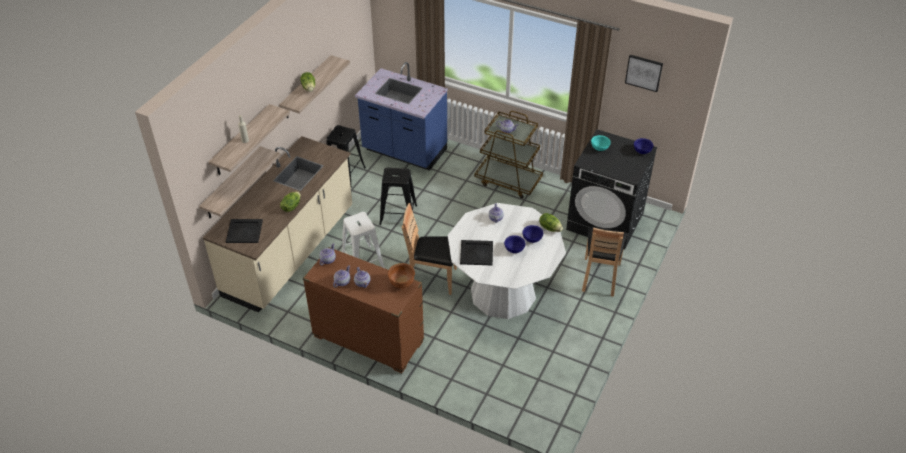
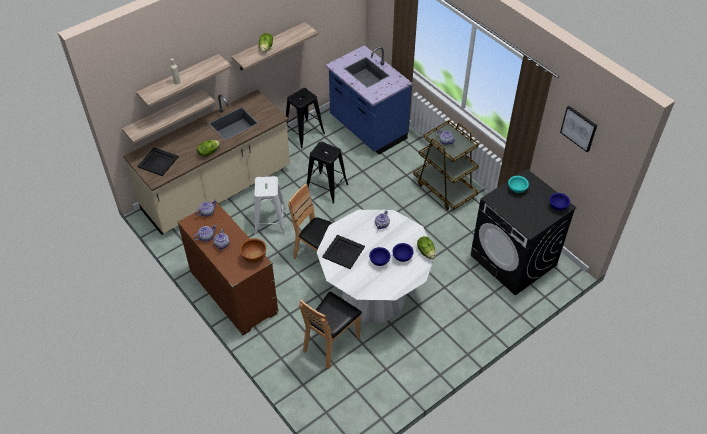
camera: 25 degrees right, 5 degrees up
brown chair [582,227,627,297] -> brown chair moved to [299,292,362,369]

